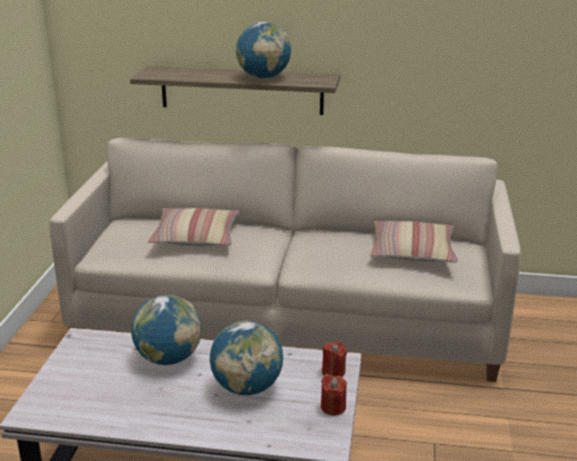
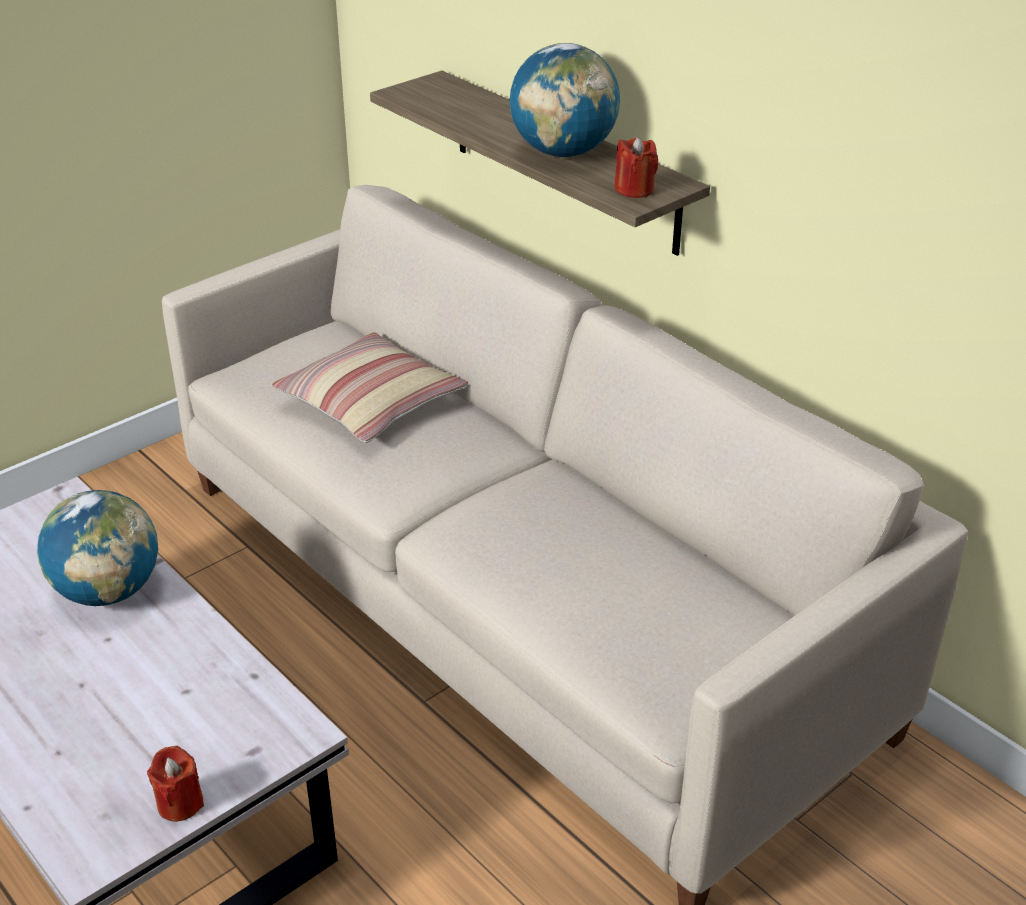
camera: 40 degrees right, 10 degrees up
globe [210,321,283,395] -> none
red candle [322,341,347,377] -> red candle moved to [614,137,658,198]
pillow [369,221,458,263] -> none

